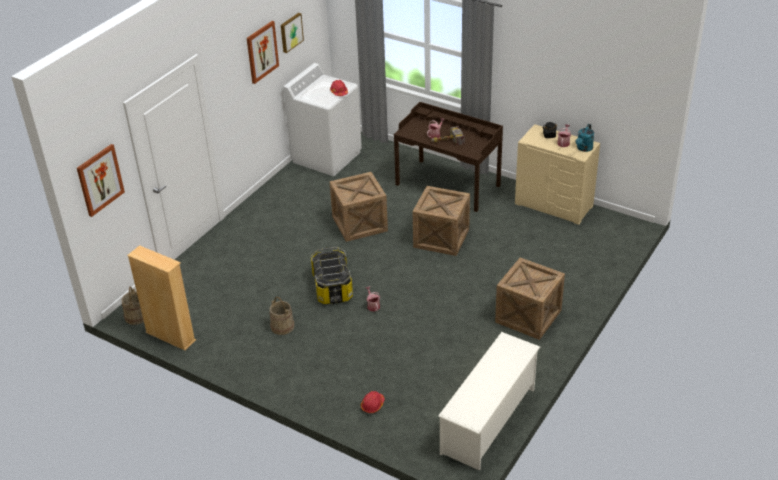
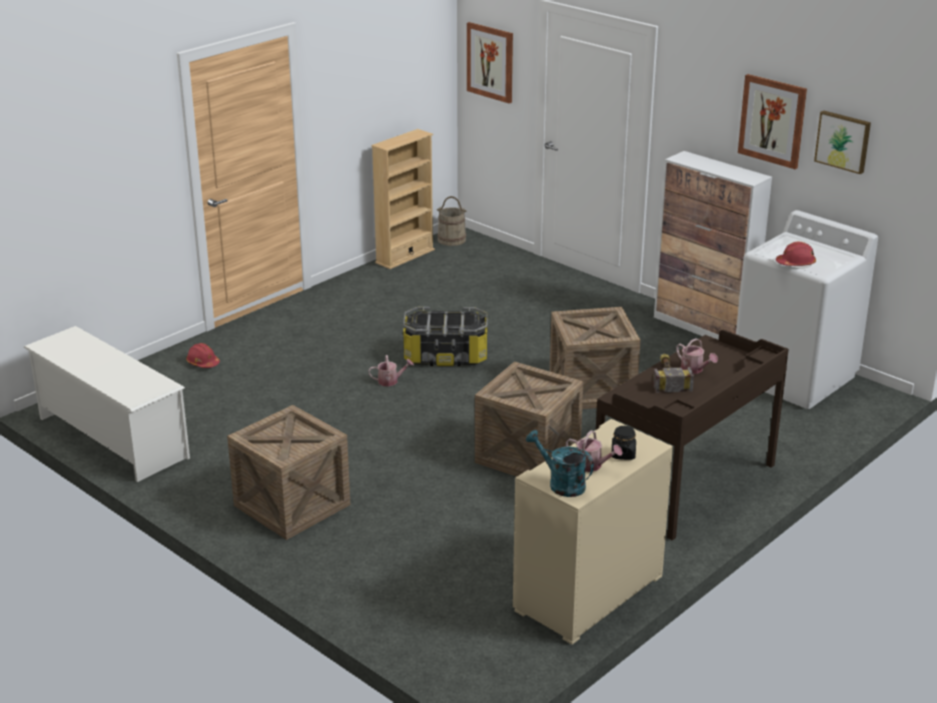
camera: 100 degrees right, 10 degrees down
beige bucket [270,297,294,335] -> none
none -> cabinet [654,151,772,340]

